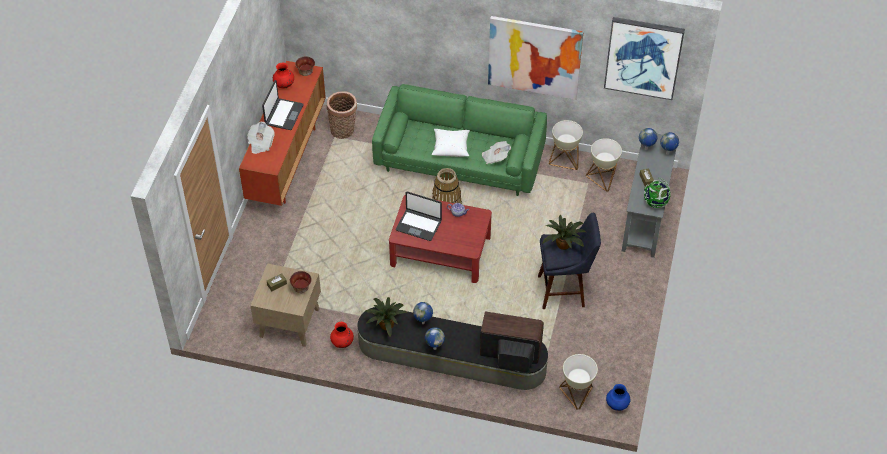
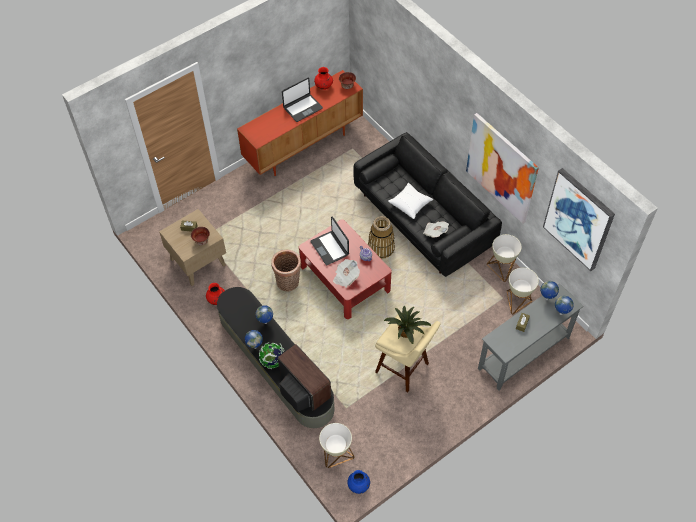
camera: 40 degrees right, 5 degrees up
newspaper [247,122,275,154] -> newspaper moved to [333,259,360,288]
basket [327,91,357,139] -> basket moved to [271,250,301,292]
potted plant [364,297,407,337] -> none
green sofa [372,84,547,196] -> black sofa [353,132,502,277]
blue stool [538,213,601,309] -> beige stool [375,315,441,392]
globe [644,178,671,208] -> globe moved to [259,342,285,369]

